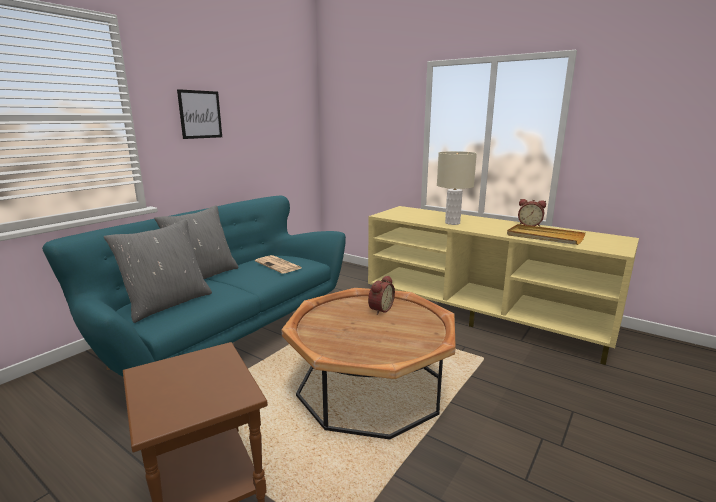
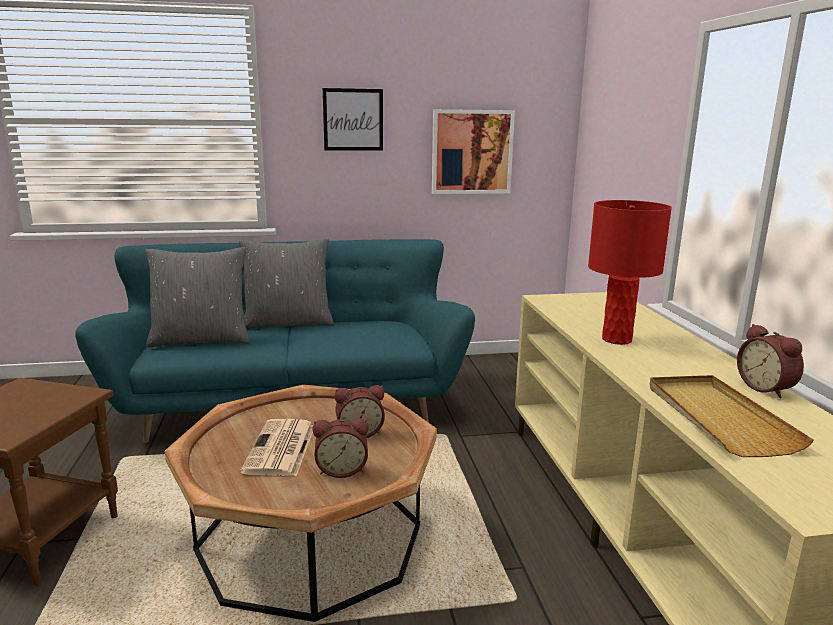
camera: 45 degrees right, 0 degrees up
newspaper [255,255,301,274] -> newspaper moved to [240,419,313,476]
beige table lamp [437,151,477,225] -> red table lamp [588,200,672,345]
none -> alarm clock [313,418,369,478]
none -> picture [432,109,515,194]

